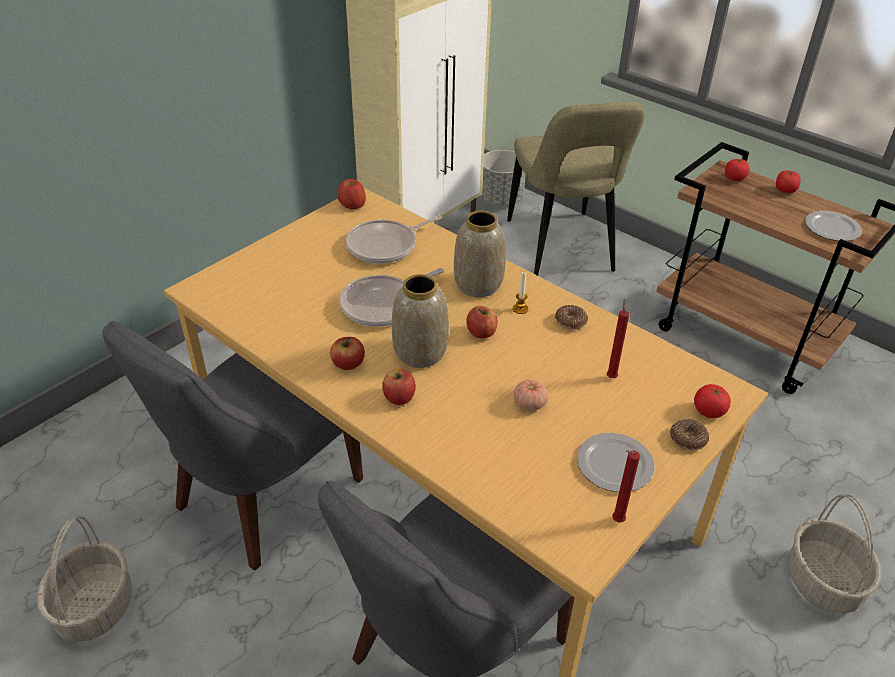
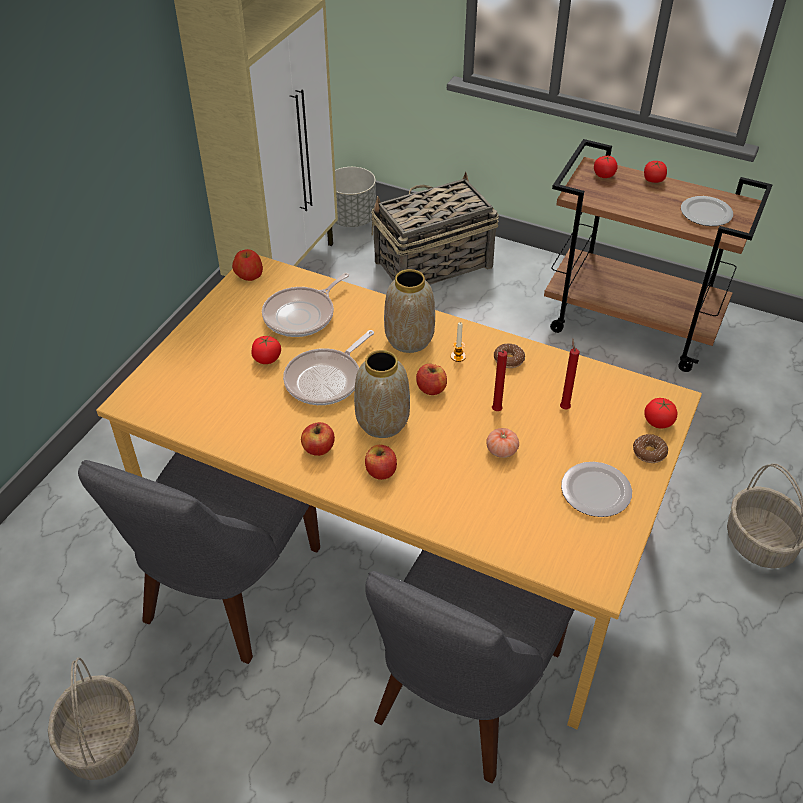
camera: 15 degrees left, 5 degrees up
beige chair [507,101,645,276] -> basket [371,172,499,285]
red candle [612,450,640,523] -> red candle moved to [492,350,507,411]
none -> tomato [251,336,281,364]

